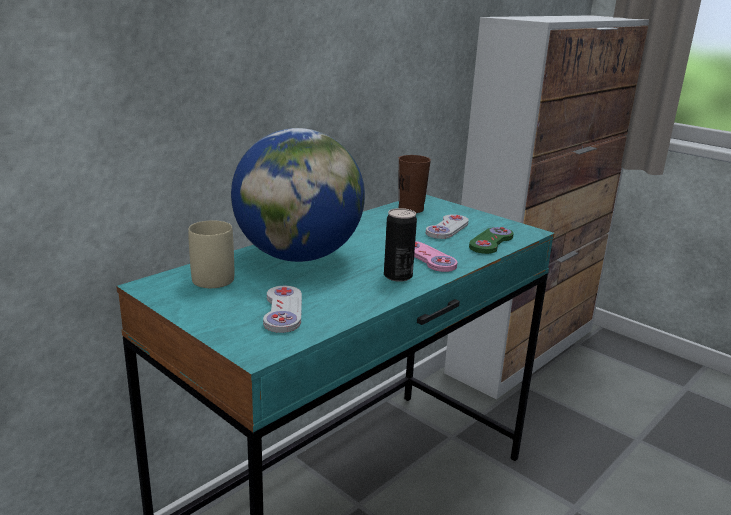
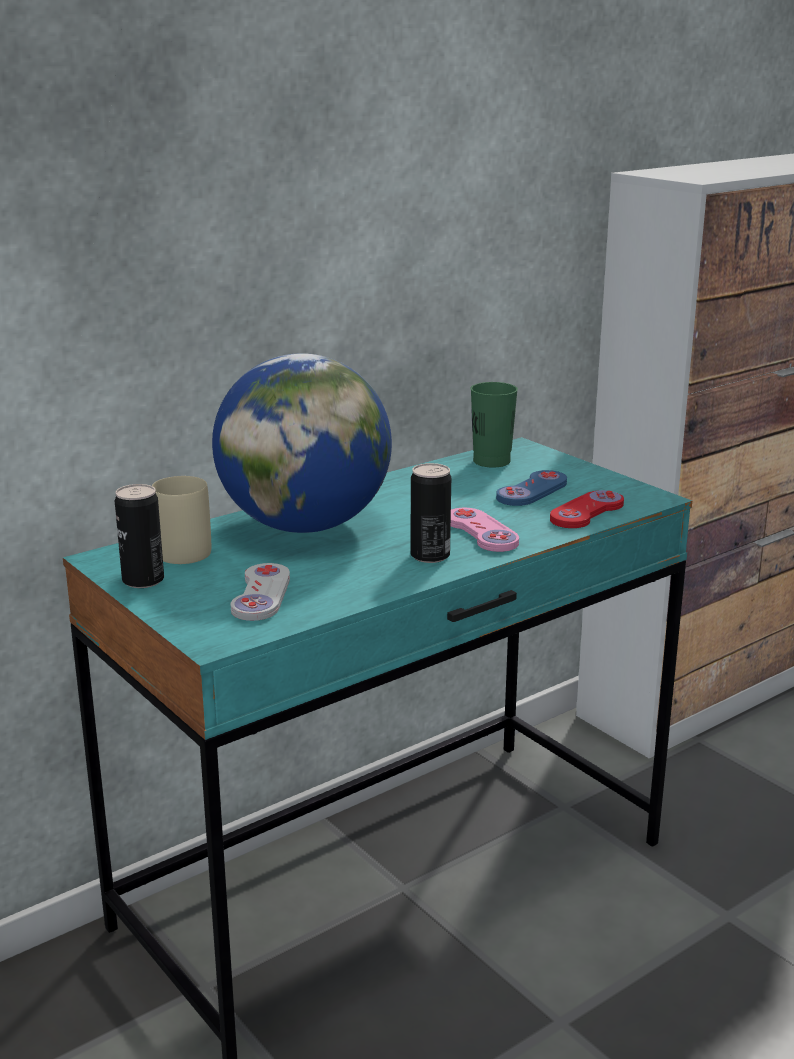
camera: 10 degrees right, 0 degrees up
brown cup [398,155,431,213] -> green cup [470,382,518,468]
white game controller [426,214,469,239] -> blue game controller [496,470,567,506]
green game controller [469,227,514,254] -> red game controller [550,490,624,528]
none -> can [115,484,164,588]

